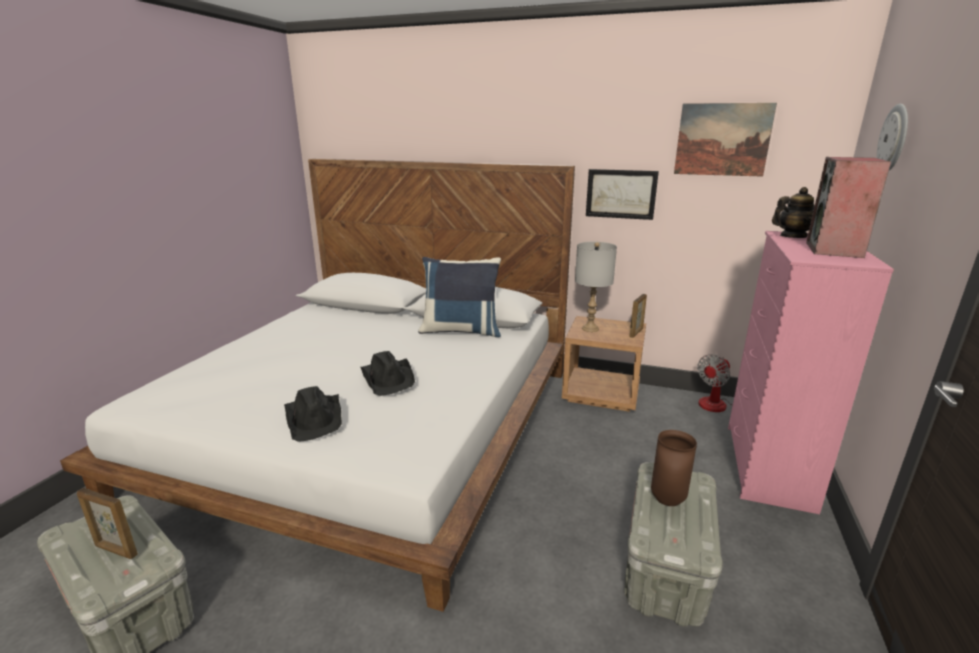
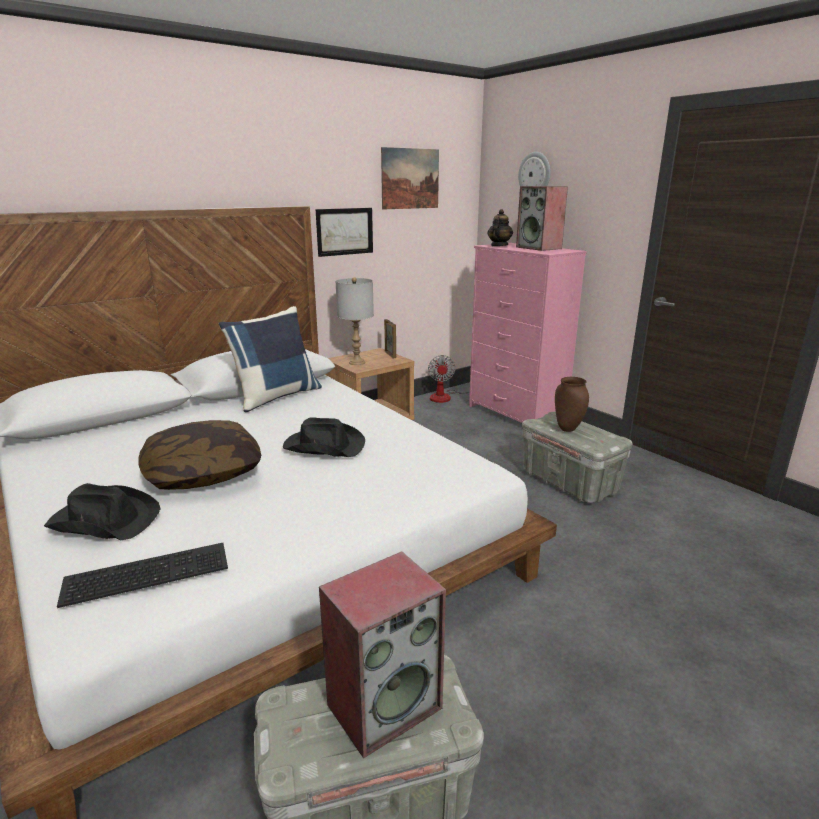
camera: 55 degrees left, 0 degrees up
picture frame [77,488,138,559] -> speaker [319,552,446,759]
black hat [284,386,342,442] -> black hat moved to [44,483,161,540]
none -> keyboard [57,543,228,608]
none -> pillow [139,420,261,490]

